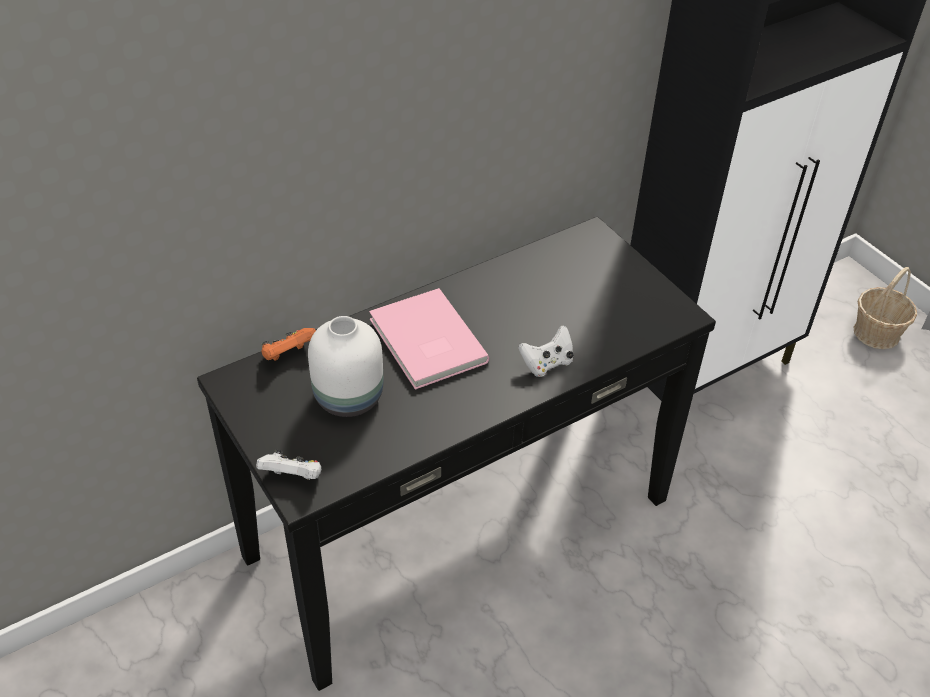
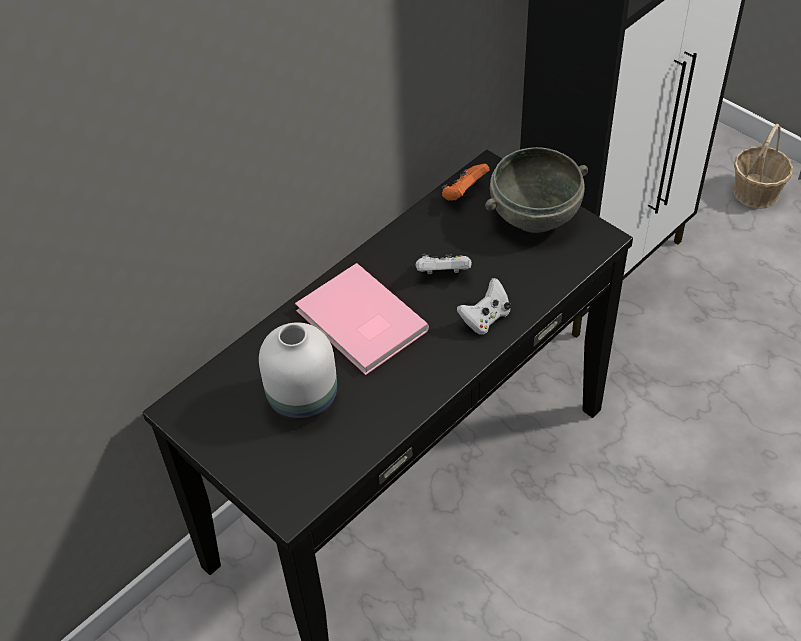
camera: 10 degrees left, 5 degrees up
white game controller [256,449,321,480] -> white game controller moved to [416,253,472,274]
orange game controller [261,328,316,361] -> orange game controller moved to [442,163,490,201]
none -> grey bowl [485,147,588,233]

